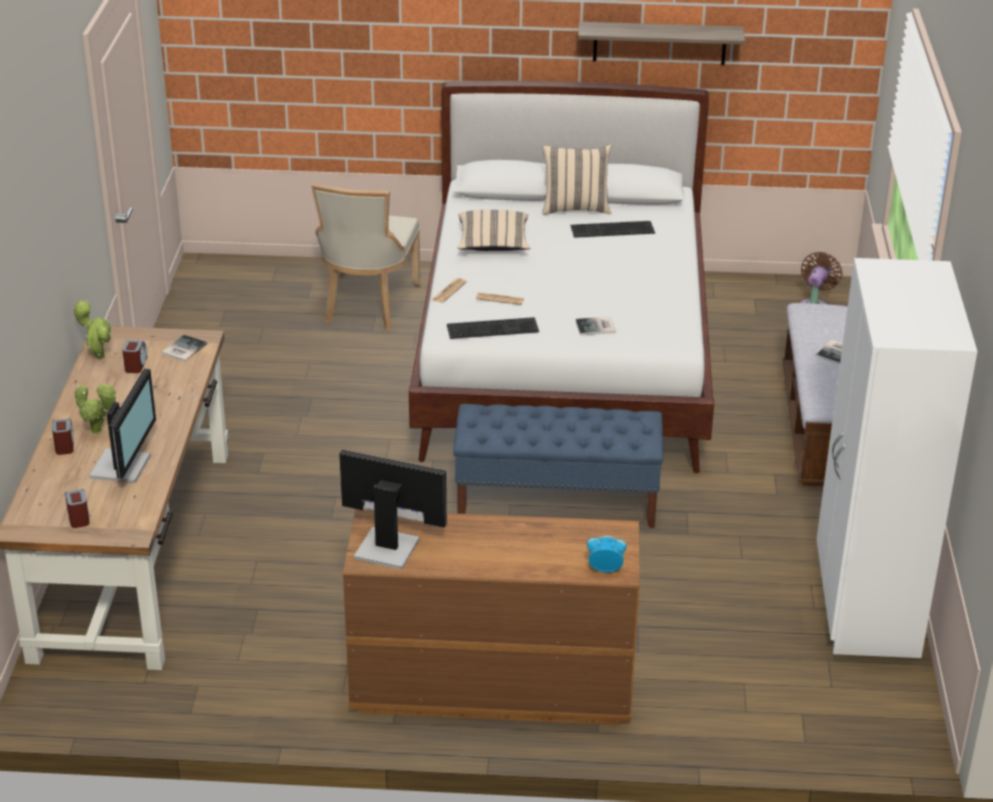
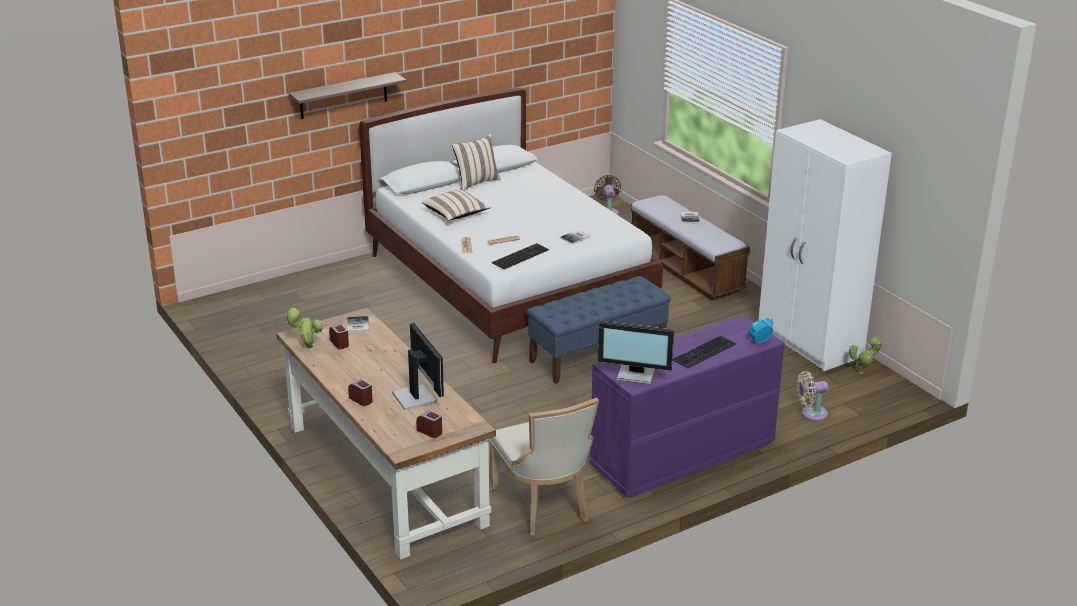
camera: 35 degrees left, 5 degrees down
potted plant [75,382,117,435] -> potted plant moved to [849,336,883,374]
beige chair [311,183,422,330] -> beige chair moved to [489,398,599,536]
monitor [339,450,447,570] -> monitor turned 150 degrees counterclockwise [598,321,674,384]
brown dresser [343,509,640,725] -> purple dresser [589,315,785,498]
keyboard [570,221,655,238] -> keyboard moved to [673,335,736,368]
shelf [578,22,745,65] -> shelf moved to [289,72,407,119]
none -> beige fan [797,371,829,421]

